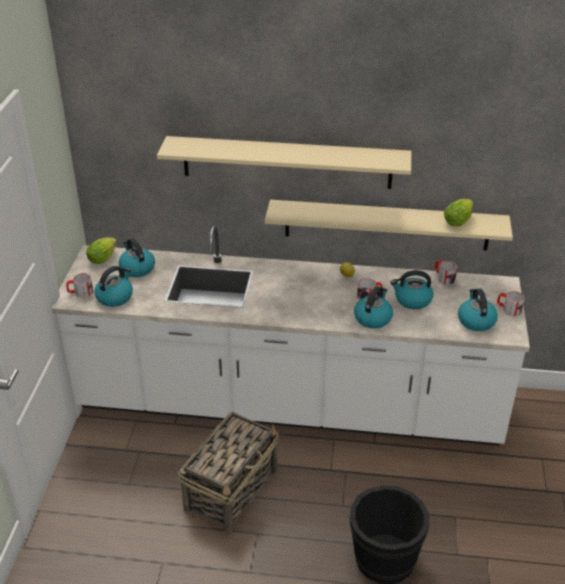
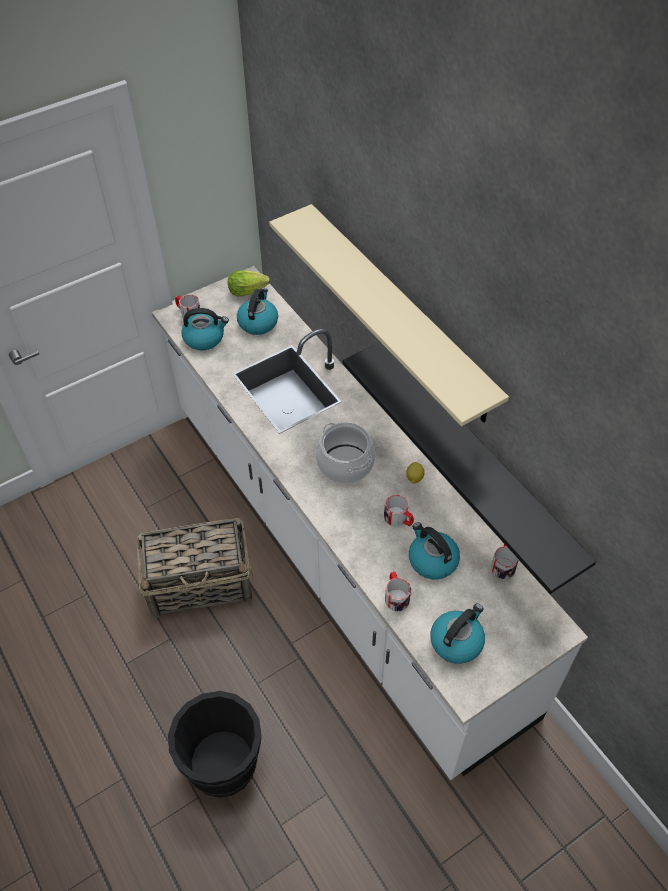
camera: 50 degrees right, 15 degrees up
beige shelf [265,200,513,251] -> black shelf [343,342,596,594]
kettle [354,286,393,328] -> none
lettuce [444,199,473,226] -> none
mug [497,291,525,317] -> mug moved to [385,572,411,611]
none -> cooking pot [316,422,375,484]

